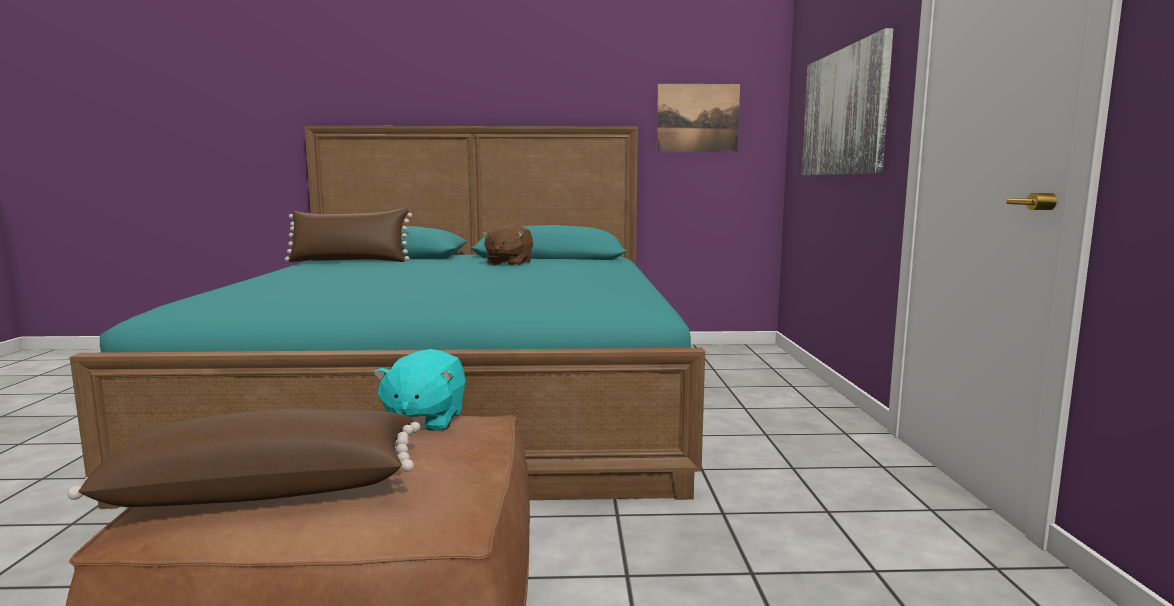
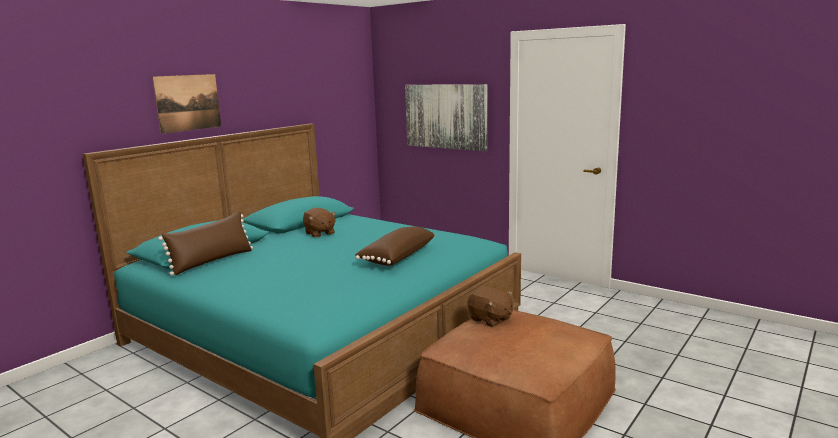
camera: 50 degrees left, 5 degrees up
brown pillow [67,409,421,507] -> brown pillow moved to [355,227,435,266]
turquoise plush toy [373,349,466,431] -> brown plush toy [468,286,513,327]
picture [657,84,740,152] -> picture moved to [152,74,221,134]

